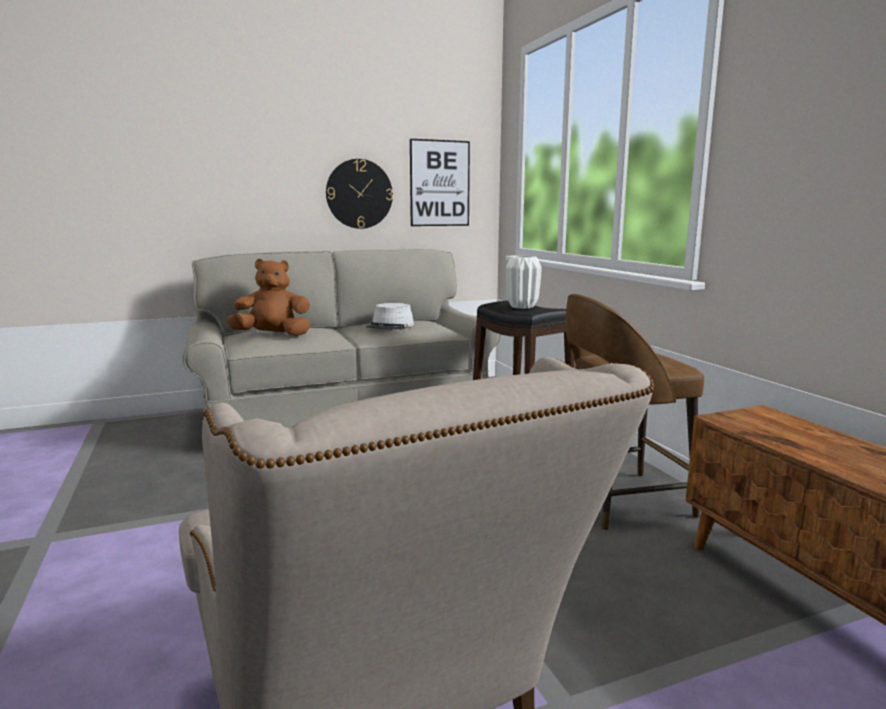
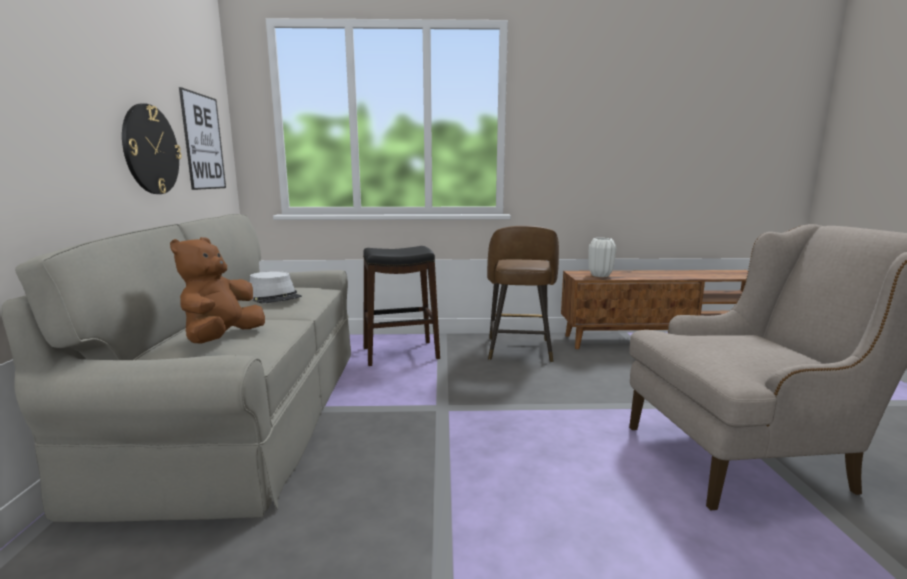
camera: 70 degrees left, 0 degrees up
white vase [506,256,542,309] -> white vase moved to [589,238,616,277]

